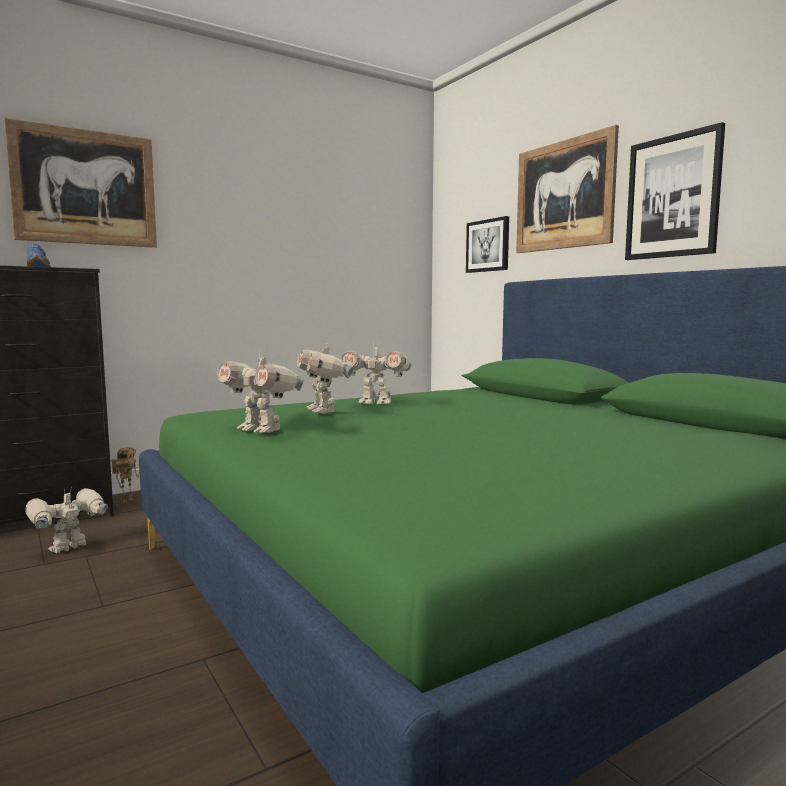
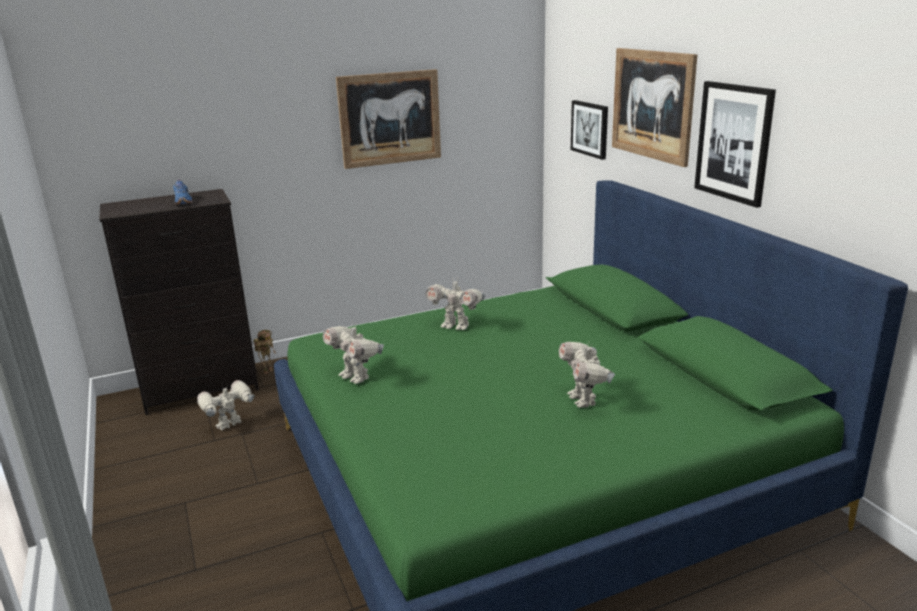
camera: 10 degrees right, 15 degrees up
picture [4,118,157,248] -> picture moved to [336,69,441,169]
toy robot [297,341,354,413] -> toy robot moved to [559,342,615,408]

